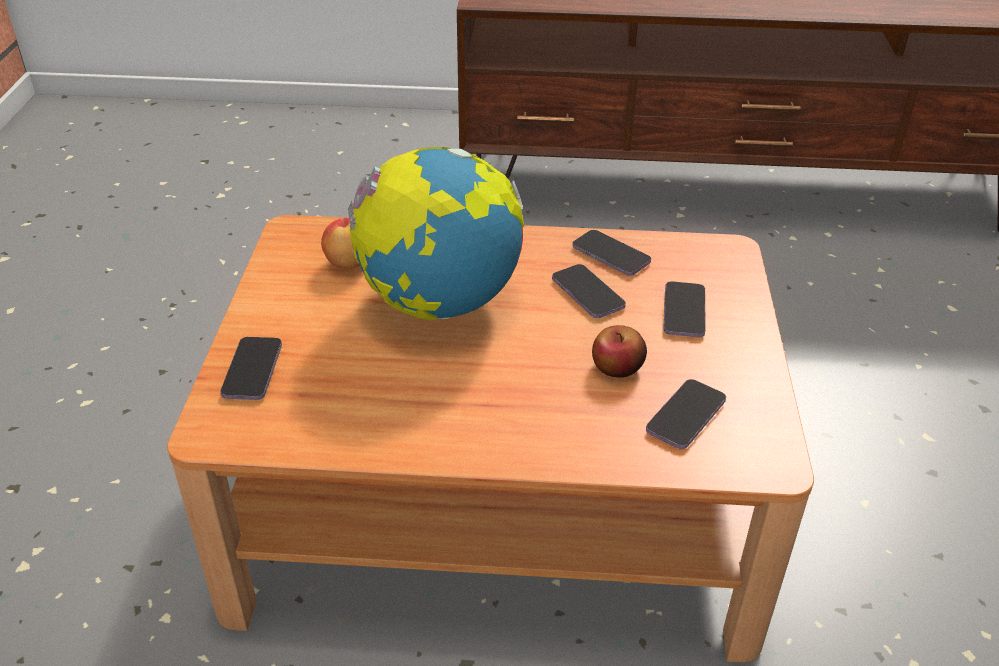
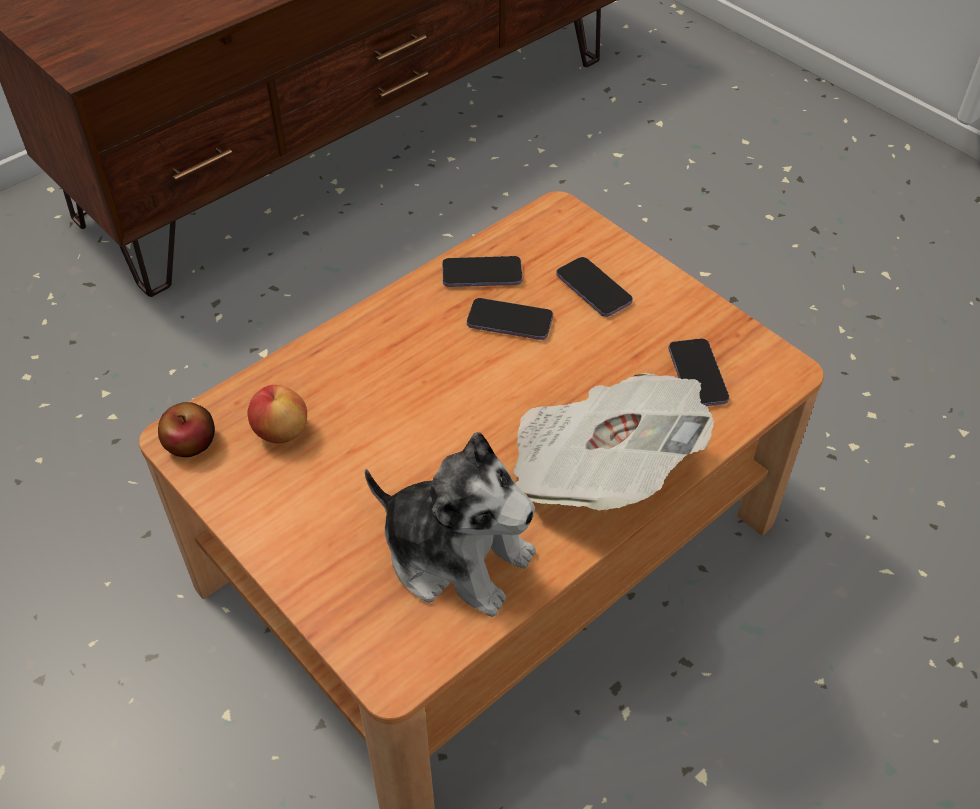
camera: 45 degrees left, 10 degrees up
phone [220,337,282,400] -> none
globe [348,147,524,320] -> none
apple [592,325,647,378] -> apple moved to [158,402,215,457]
none -> plush toy [365,432,536,617]
none -> newspaper [513,373,714,511]

